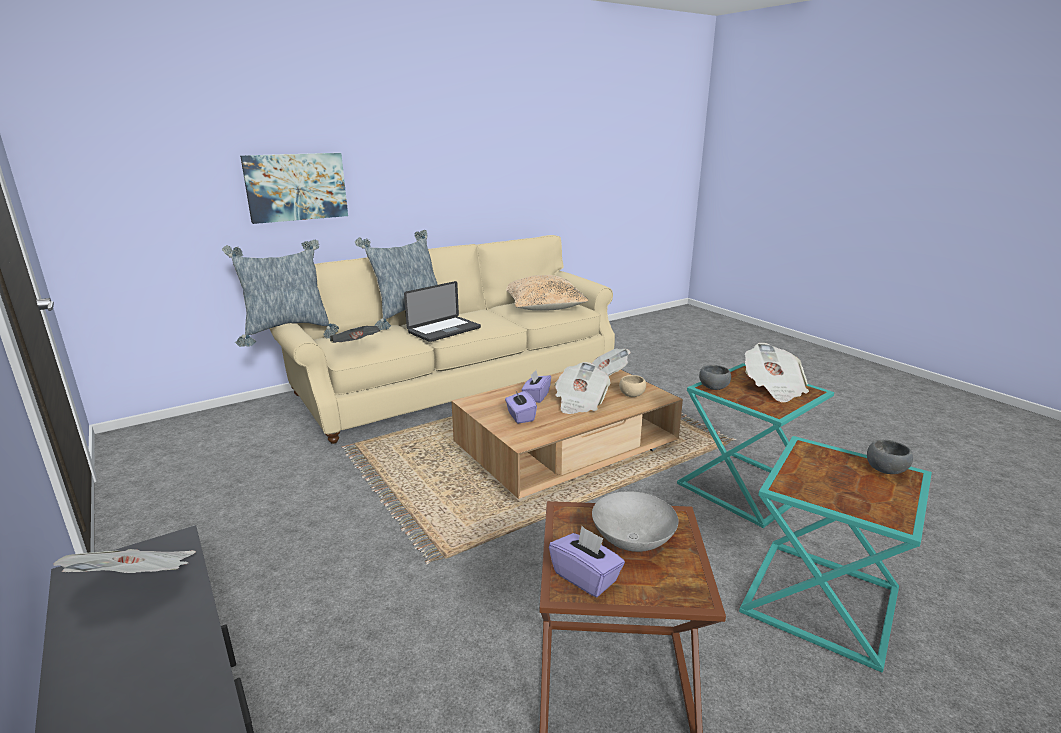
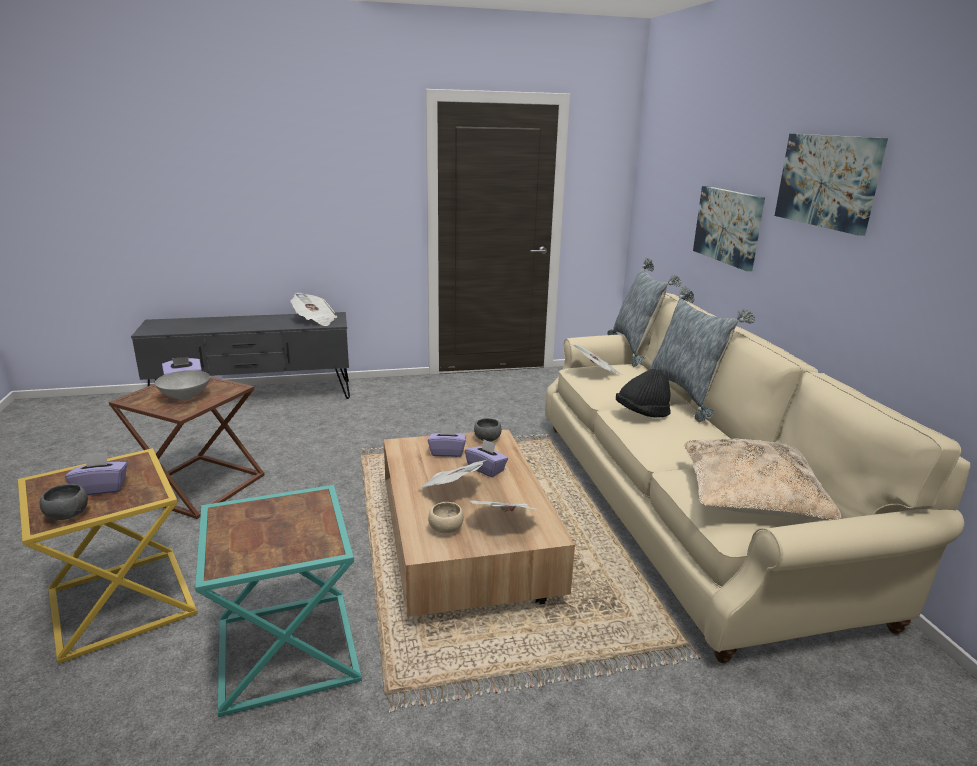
camera: 110 degrees right, 0 degrees up
laptop [404,281,481,342] -> black hat [616,369,671,418]
grey bowl [699,365,731,390] -> grey bowl moved to [474,418,502,442]
turquoise side table [739,436,932,672] -> yellow side table [18,448,197,664]
newspaper [745,343,809,403] -> none
none -> purple tissue box [65,452,127,496]
none -> picture [775,134,888,236]

